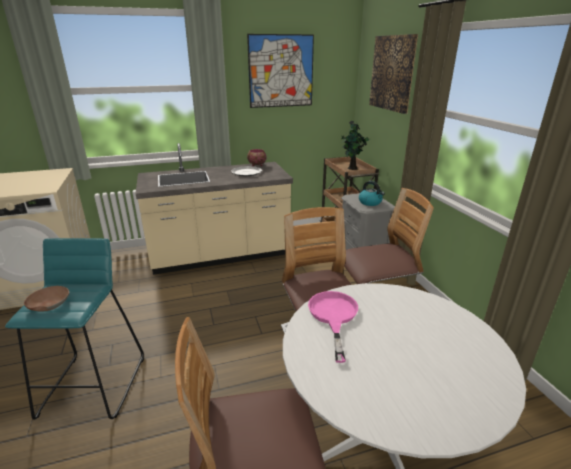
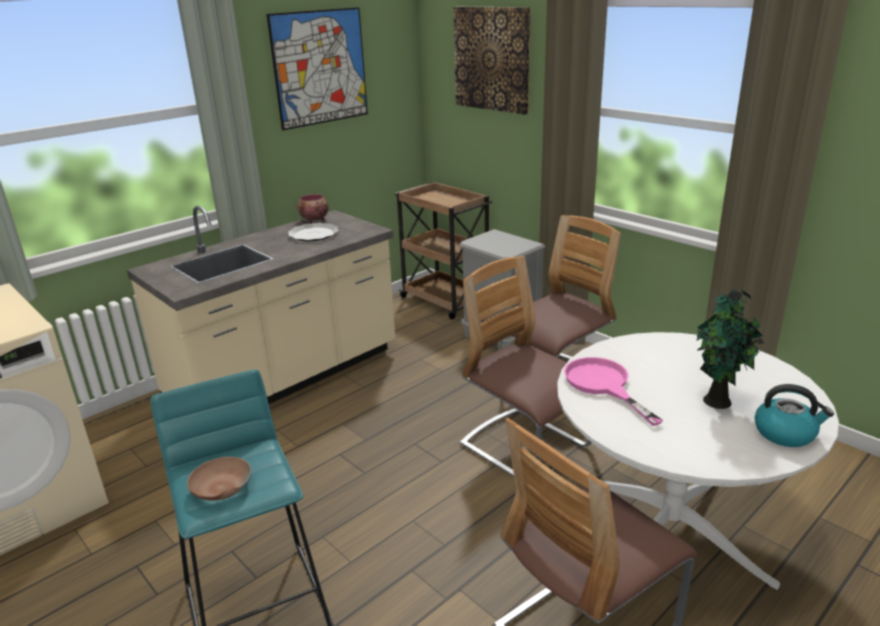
camera: 25 degrees left, 0 degrees up
potted plant [341,120,369,170] -> potted plant moved to [696,289,765,409]
kettle [359,181,385,206] -> kettle moved to [755,384,834,447]

